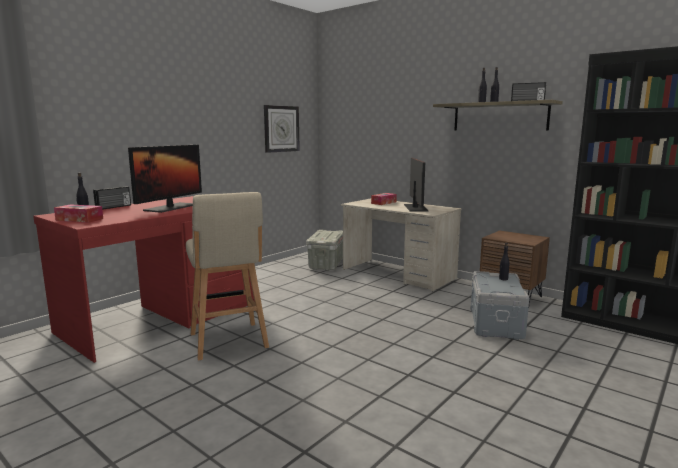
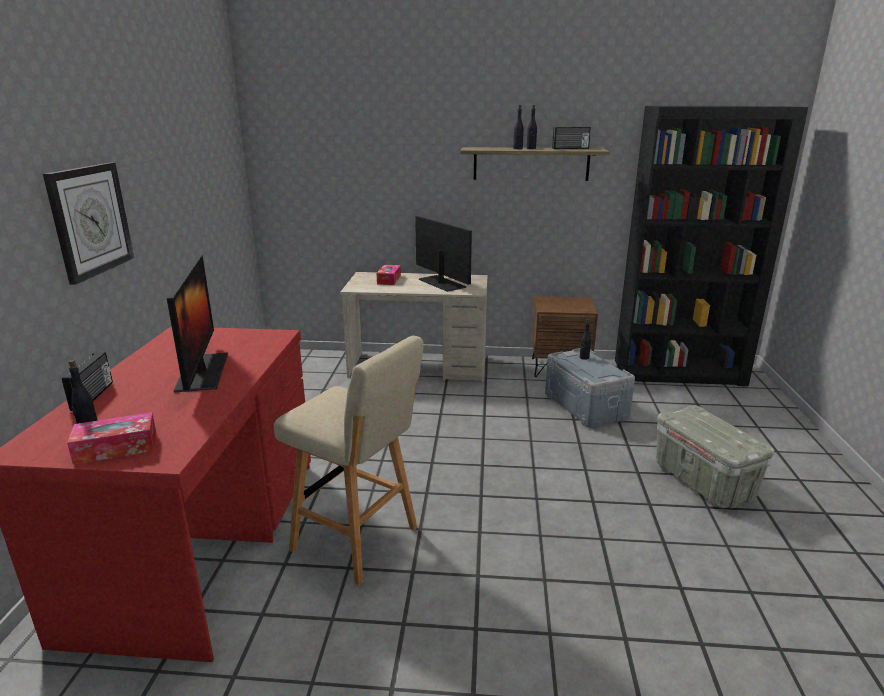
camera: 35 degrees left, 10 degrees up
wall clock [264,105,300,153] -> wall clock moved to [43,162,134,285]
grey storage box [306,230,343,271] -> grey storage box moved to [656,405,774,508]

